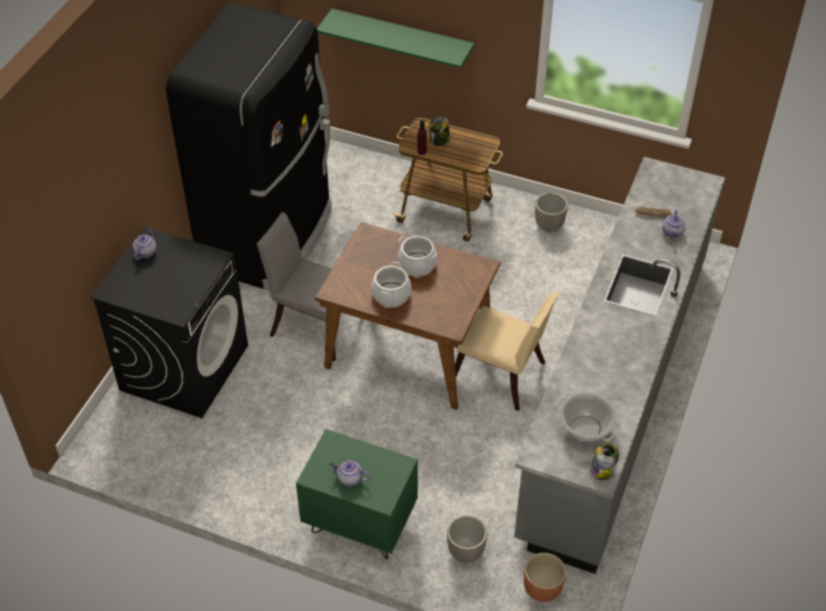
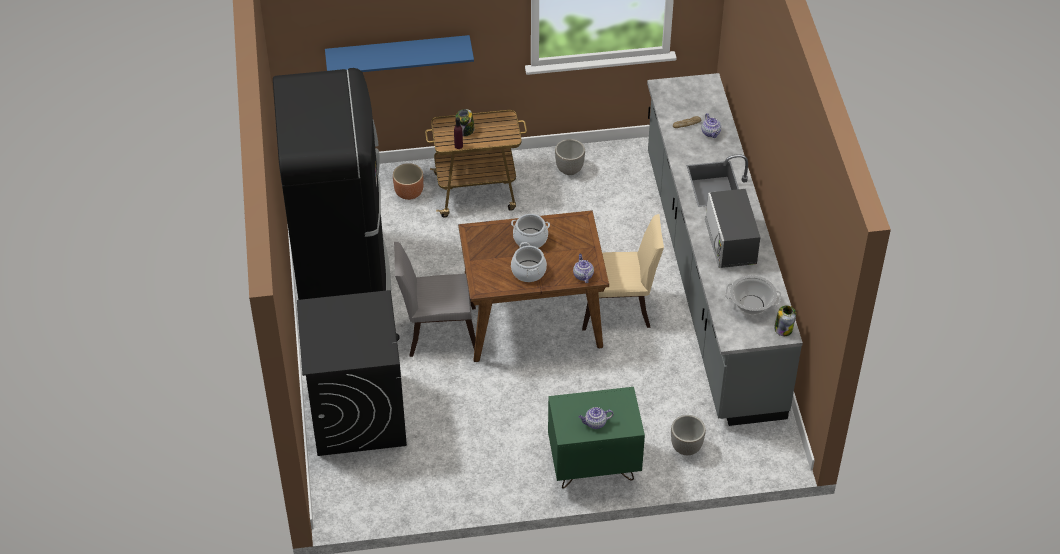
camera: 30 degrees left, 0 degrees up
teapot [133,228,157,260] -> teapot moved to [573,254,594,283]
green shelf [317,9,475,68] -> blue shelf [325,35,474,72]
brown planter [524,553,566,602] -> brown planter moved to [393,163,423,200]
none -> microwave [705,189,760,268]

